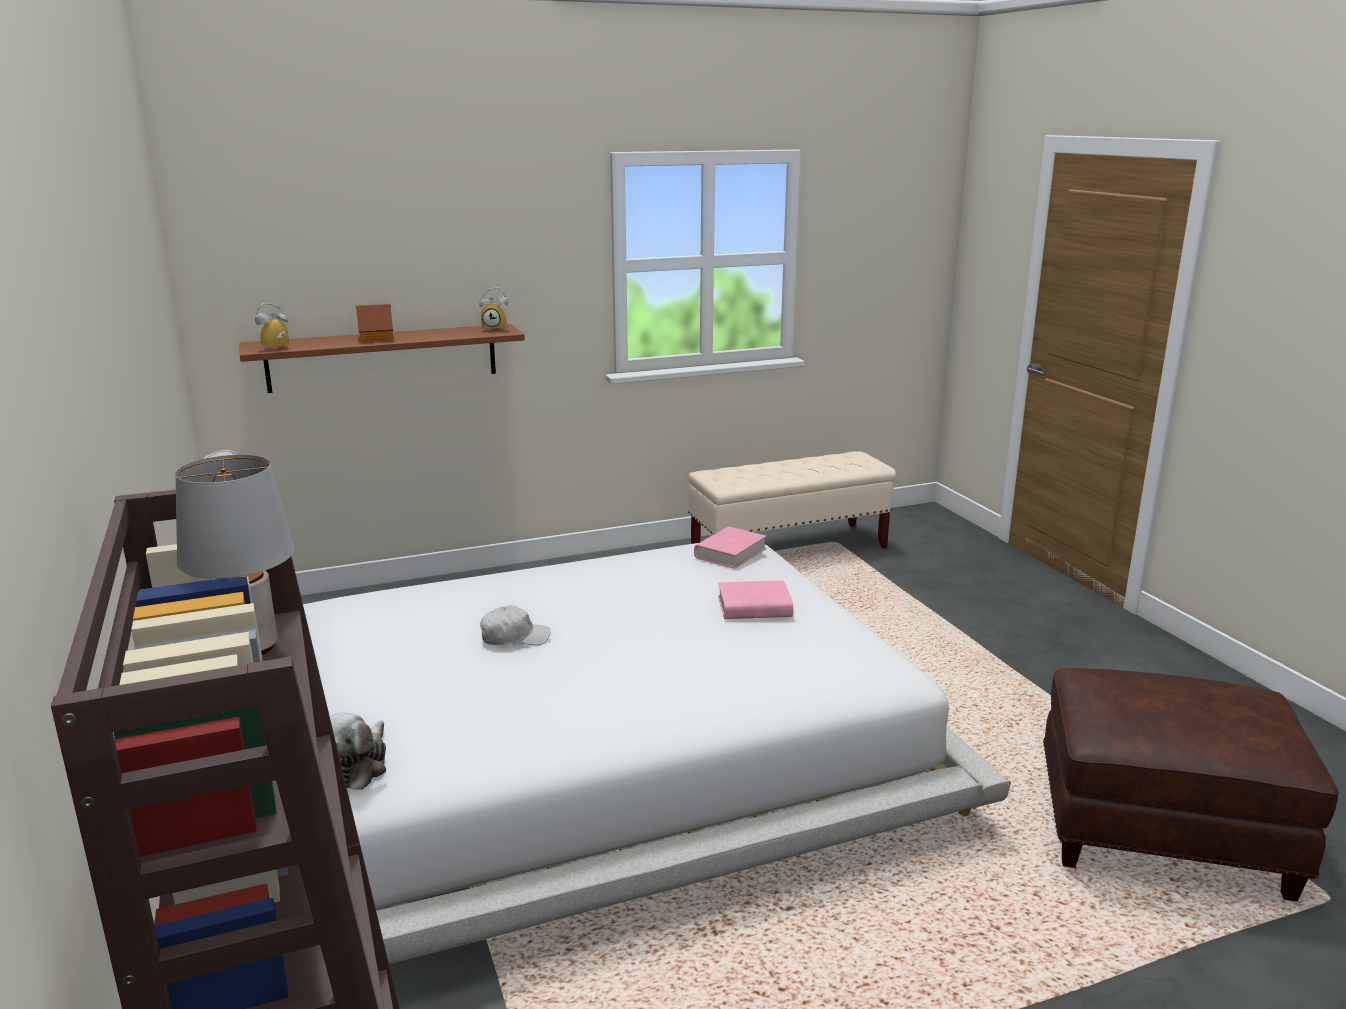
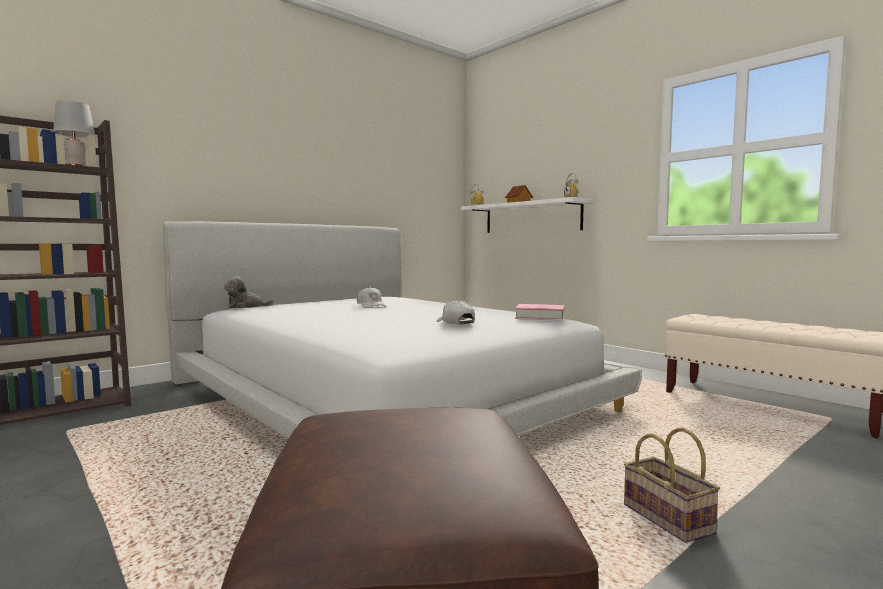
camera: 70 degrees right, 15 degrees down
brown shelf [239,324,525,393] -> white shelf [461,197,593,233]
pink book [718,580,793,619] -> white cap [437,300,475,325]
none -> basket [624,428,720,543]

